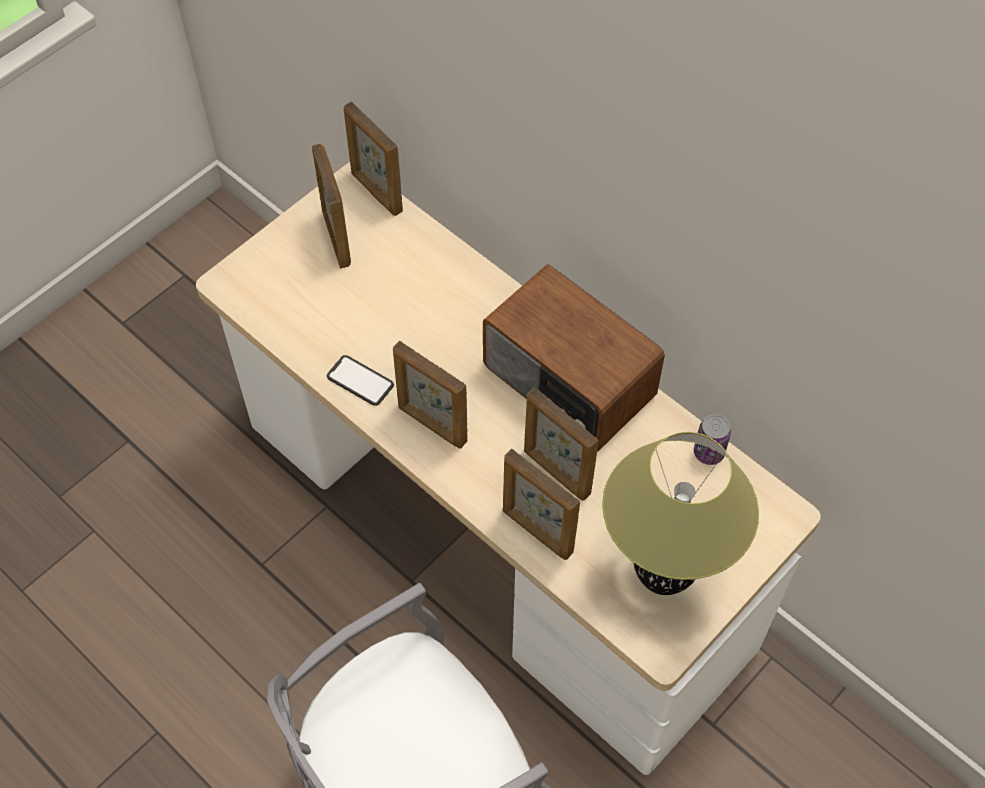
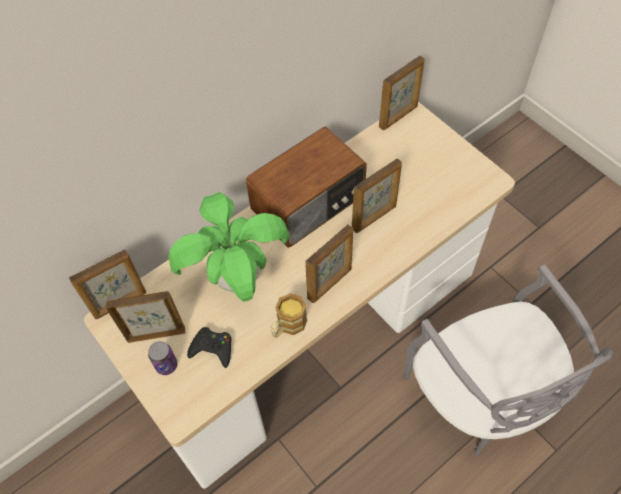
camera: 80 degrees left, 0 degrees up
phone [327,355,394,406] -> mug [271,293,307,338]
picture frame [503,449,580,560] -> picture frame moved to [379,56,424,130]
table lamp [602,432,759,595] -> none
can [694,414,731,465] -> can moved to [148,341,178,375]
none -> potted plant [169,192,290,302]
none -> black game controller [187,327,231,368]

